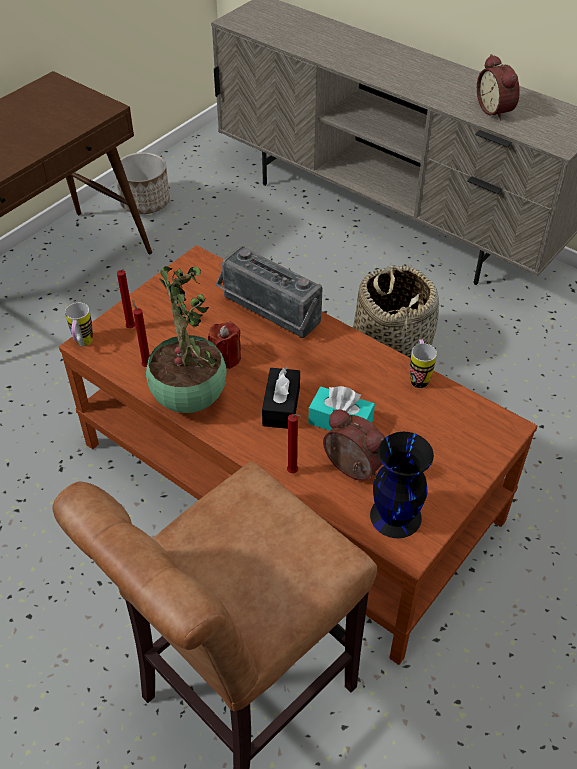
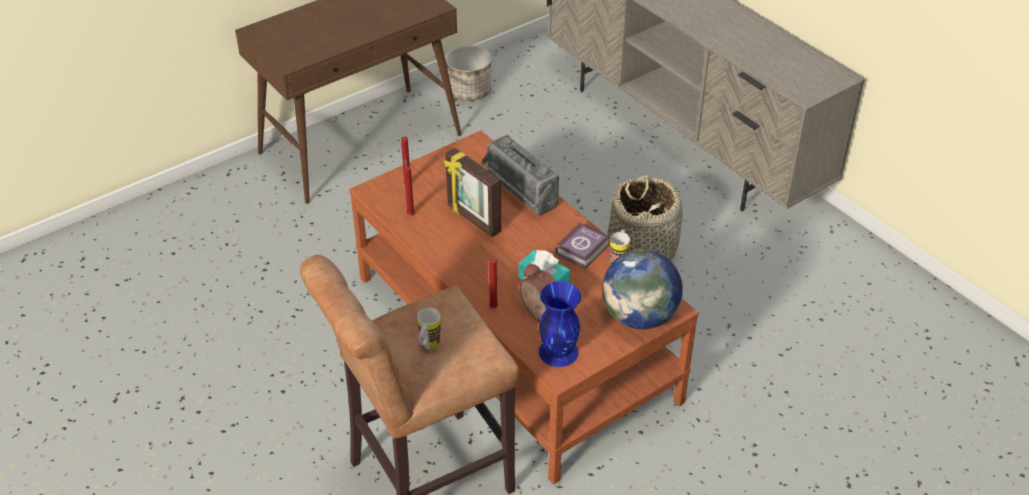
camera: 15 degrees right, 5 degrees down
mug [65,303,93,346] -> mug moved to [417,308,441,350]
potted plant [146,266,227,413] -> none
red candle [208,322,241,369] -> picture frame [444,148,501,237]
black tissue box [262,368,300,429] -> none
black vase [370,432,434,538] -> blue vase [539,281,581,367]
alarm clock [477,54,520,121] -> none
none -> book [555,222,610,269]
none -> globe [602,249,683,329]

